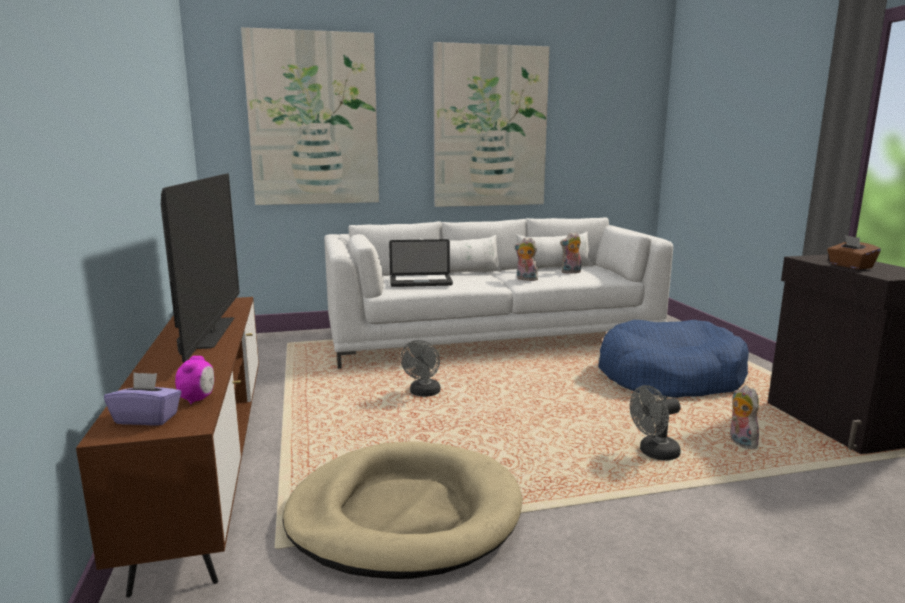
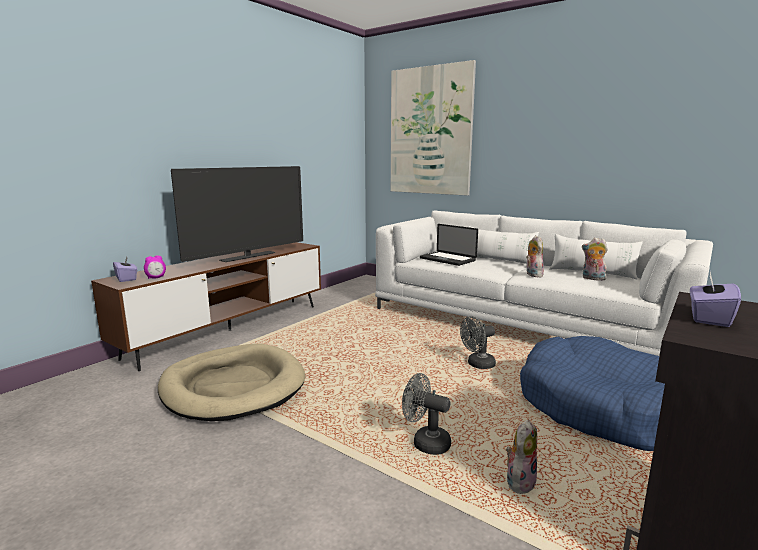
camera: 50 degrees right, 0 degrees up
grey fan [400,340,440,396] -> grey fan moved to [460,316,496,369]
picture [433,42,550,207] -> none
brown tissue box [827,235,881,269] -> purple tissue box [690,272,741,327]

